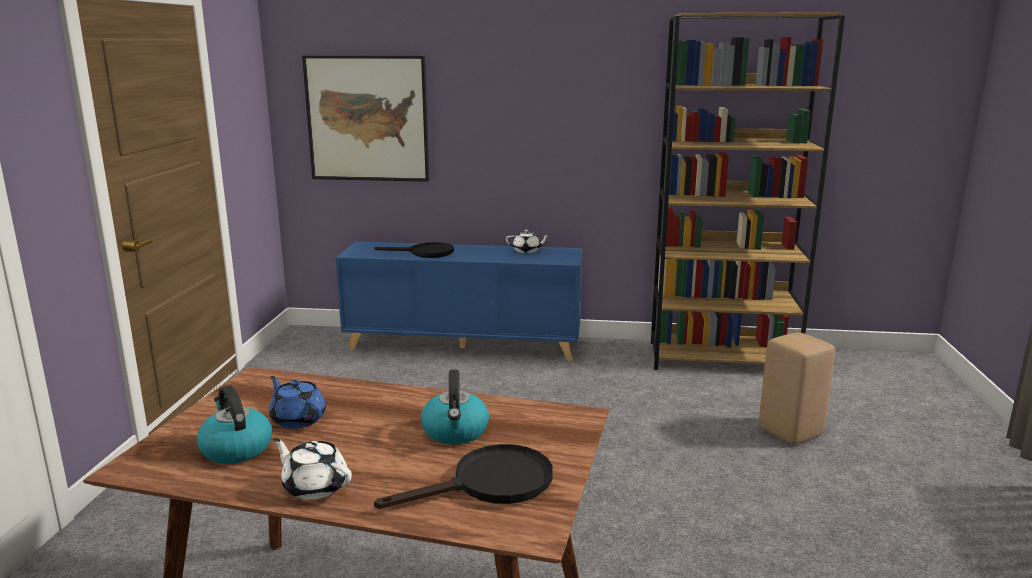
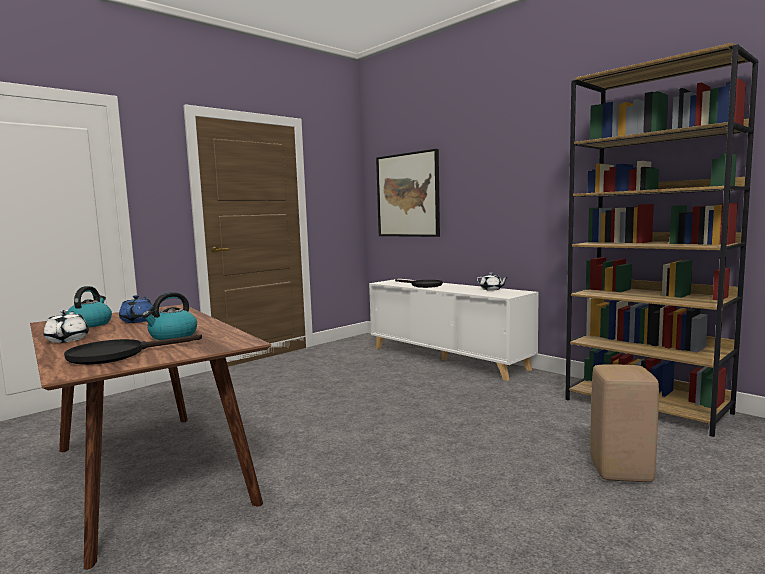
camera: 40 degrees right, 10 degrees down
blue cabinet [335,241,582,361] -> white cabinet [369,279,539,381]
black frying pan [374,444,553,509] -> black frying pan turned 135 degrees clockwise [64,335,202,365]

